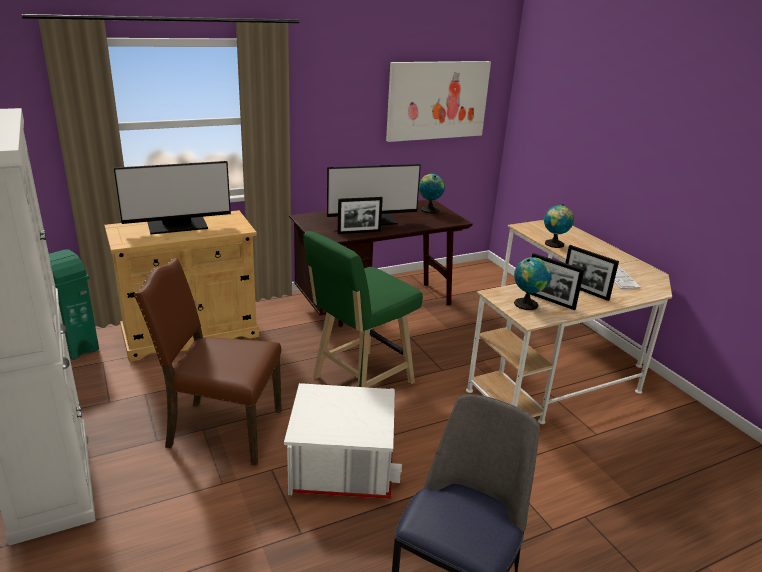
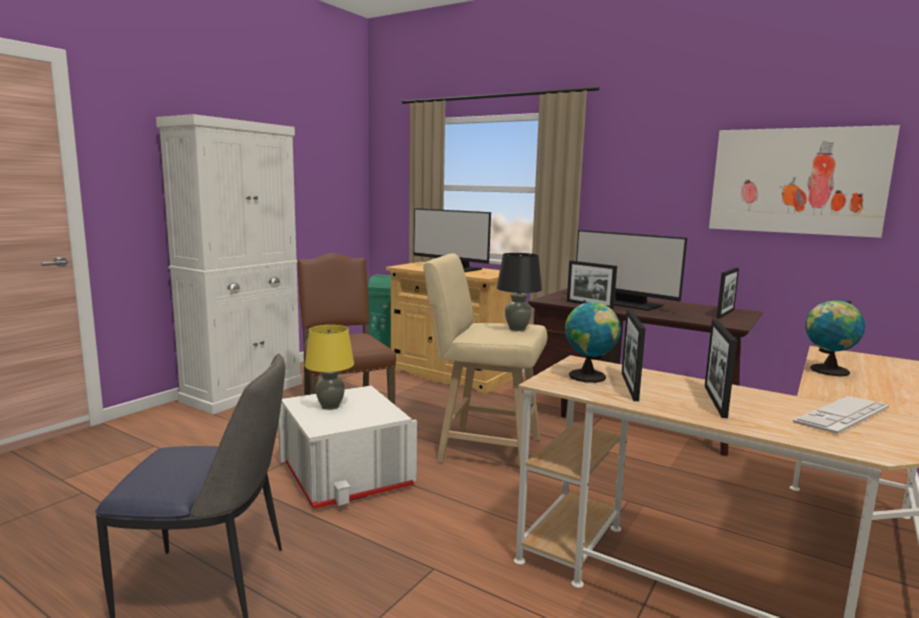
camera: 60 degrees right, 15 degrees down
green stool [303,231,423,388] -> beige stool [423,253,548,468]
globe [419,174,445,213] -> picture frame [717,268,739,319]
none -> yellow table lamp [305,325,354,410]
none -> black table lamp [497,253,542,331]

